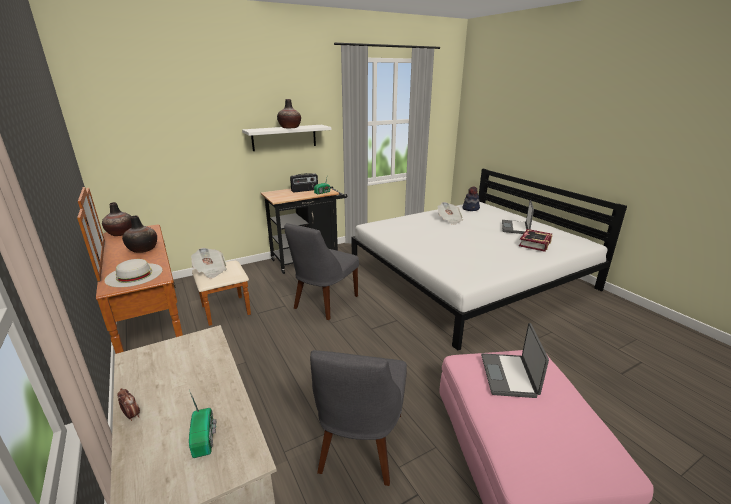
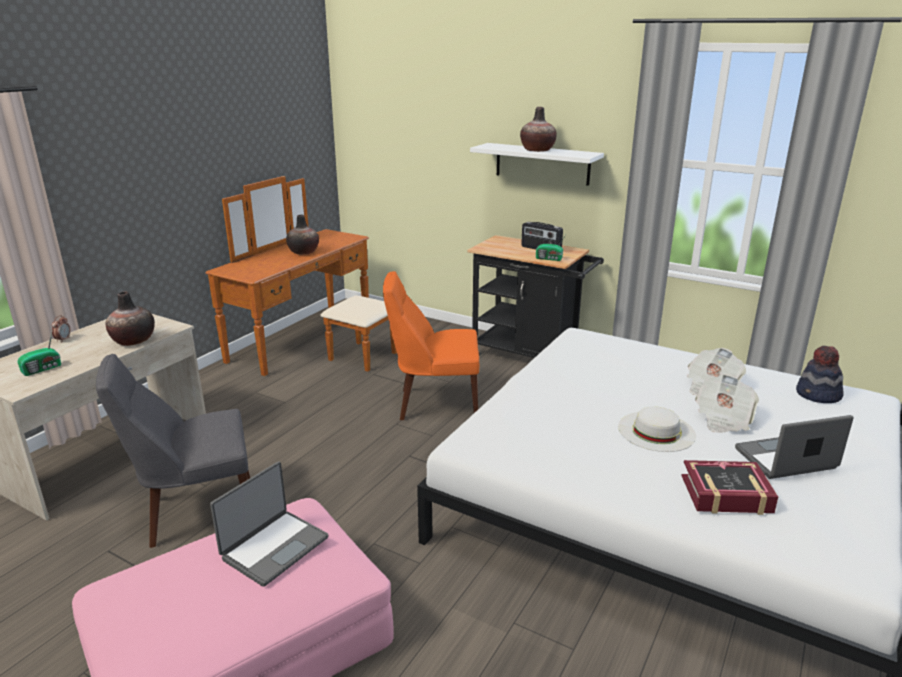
camera: 60 degrees right, 0 degrees up
vase [102,202,132,236] -> vase moved to [106,291,155,346]
white hat [105,259,162,287] -> white hat moved to [618,406,696,452]
newspaper [191,248,227,279] -> newspaper moved to [695,374,759,433]
grey chair [284,223,359,320] -> orange chair [383,271,479,420]
laptop [481,323,549,398] -> laptop turned 150 degrees clockwise [210,462,329,587]

